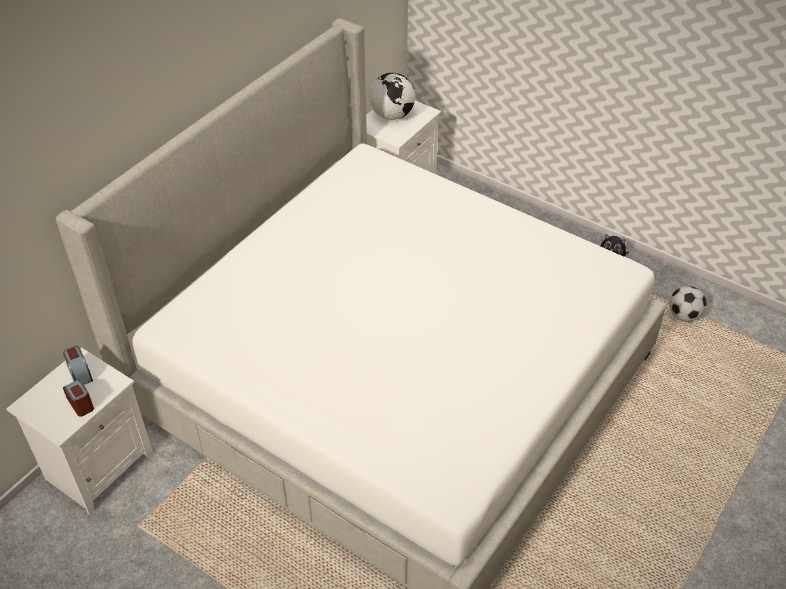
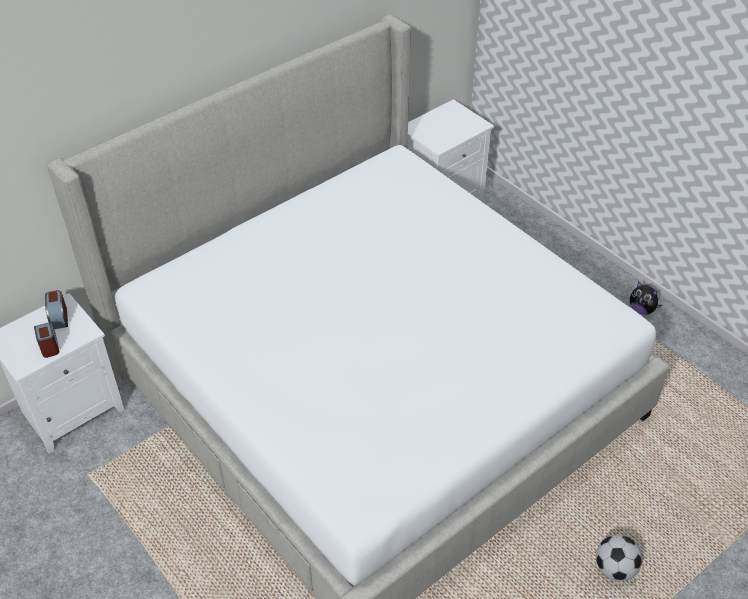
camera: 15 degrees right, 0 degrees up
globe [369,73,415,120] -> none
football [670,286,707,322] -> football moved to [596,535,642,581]

